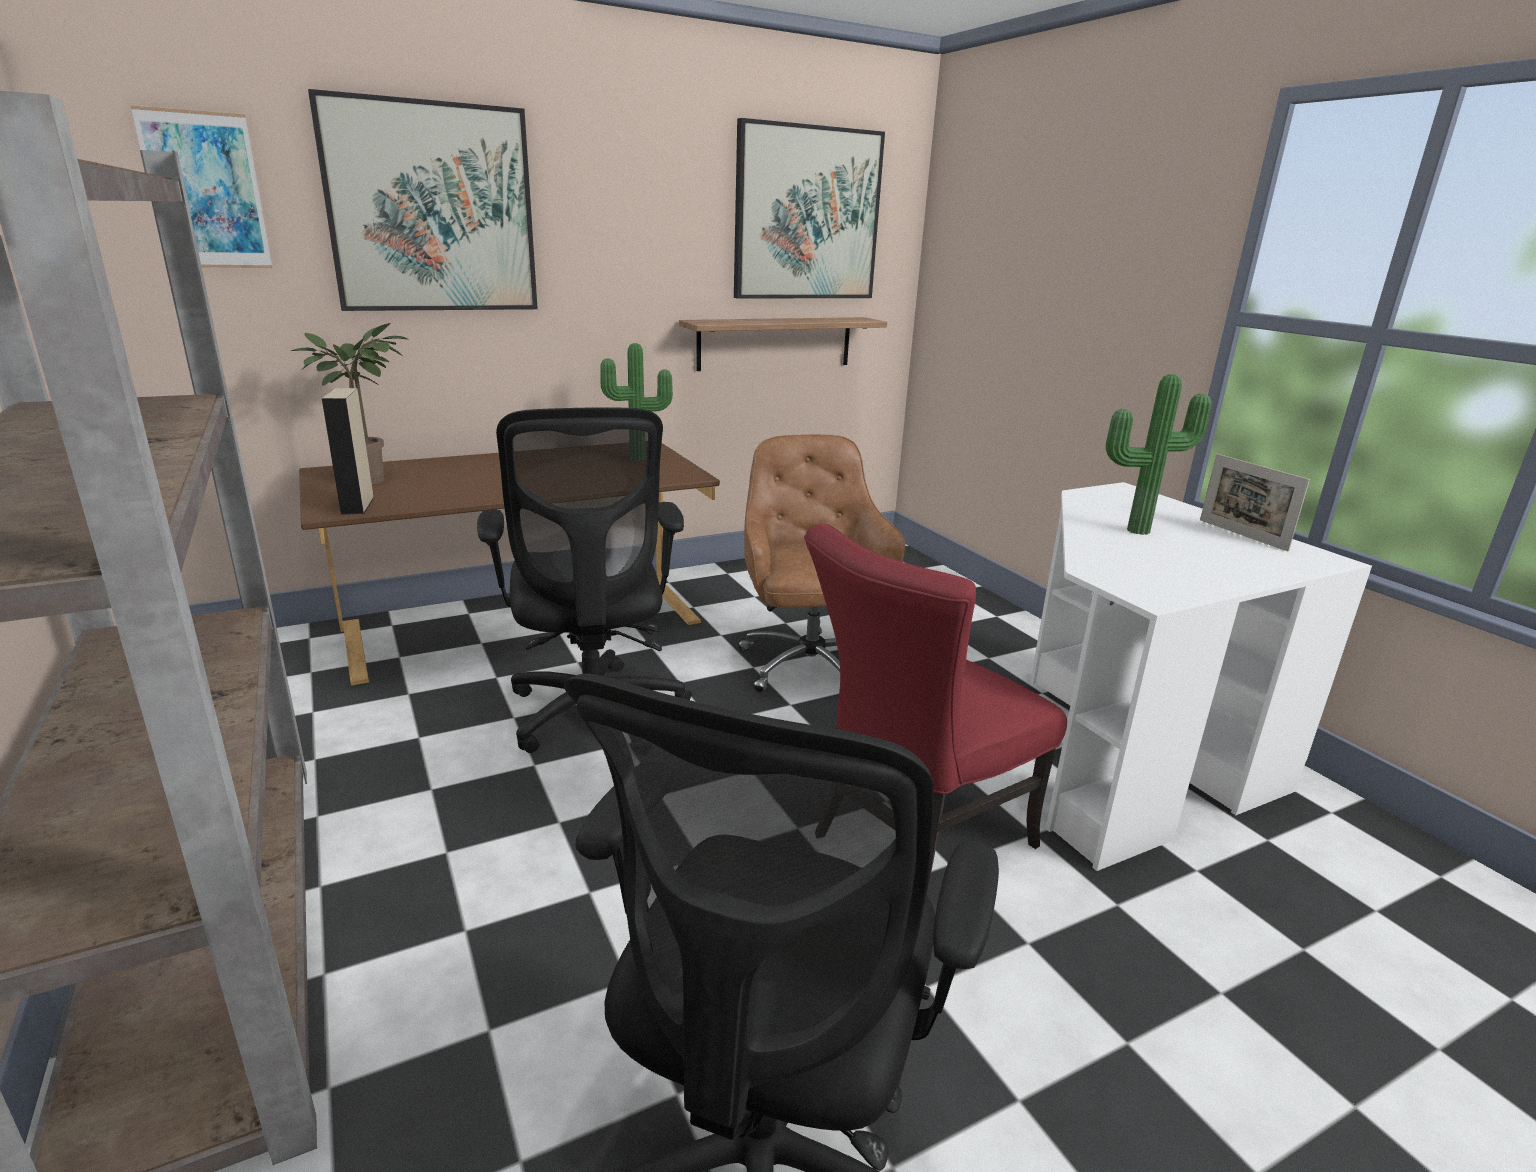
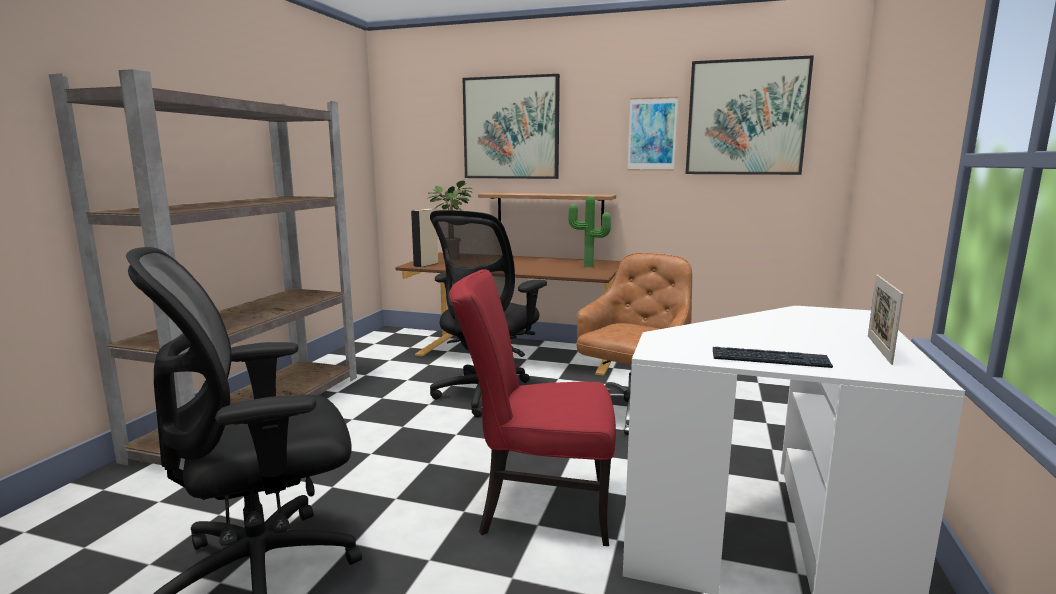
camera: 45 degrees right, 10 degrees down
picture [131,106,272,268] -> picture moved to [628,97,678,171]
shelf [679,317,887,371] -> shelf moved to [478,193,616,222]
potted plant [1106,374,1212,535] -> none
none -> keyboard [713,347,833,368]

